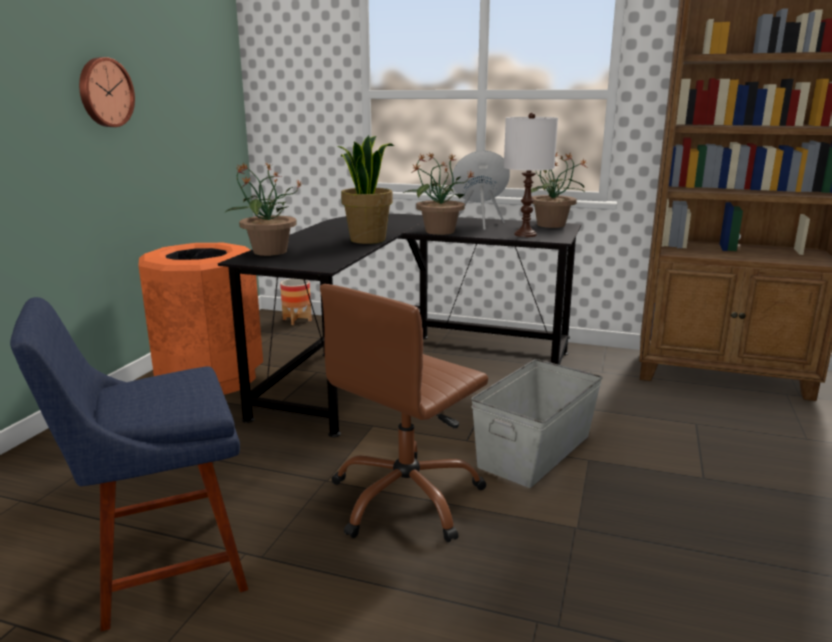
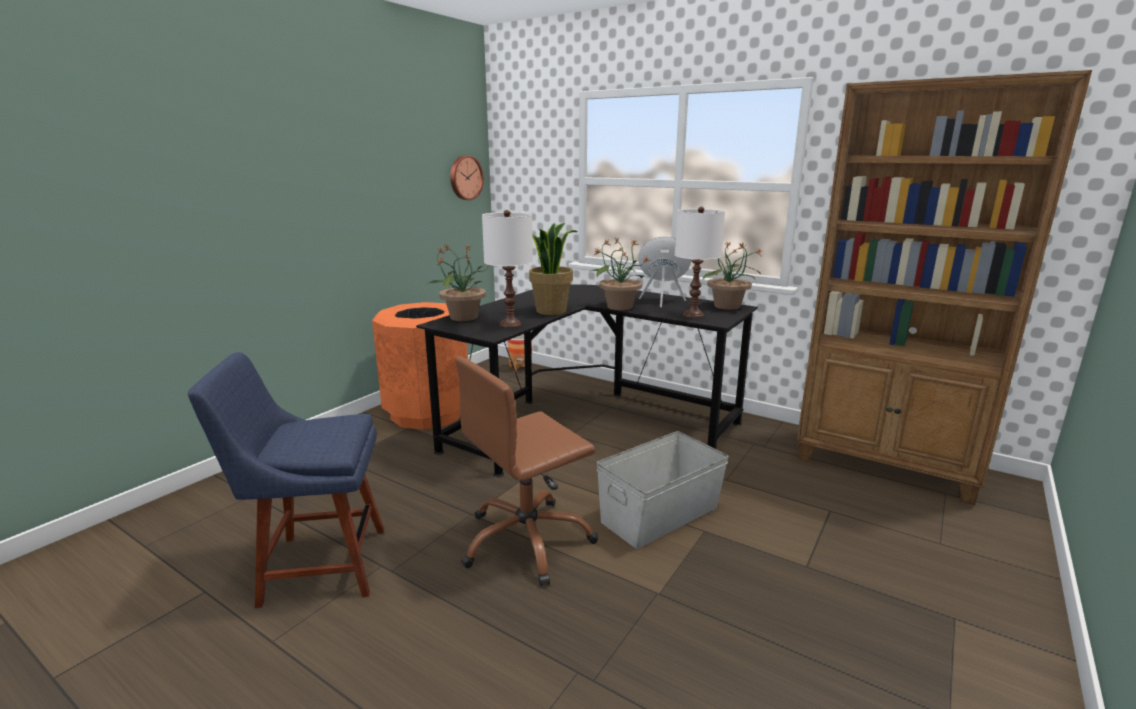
camera: 15 degrees right, 0 degrees up
wall clock [79,57,135,127] -> wall clock moved to [450,155,484,200]
none -> white table lamp [482,210,533,328]

